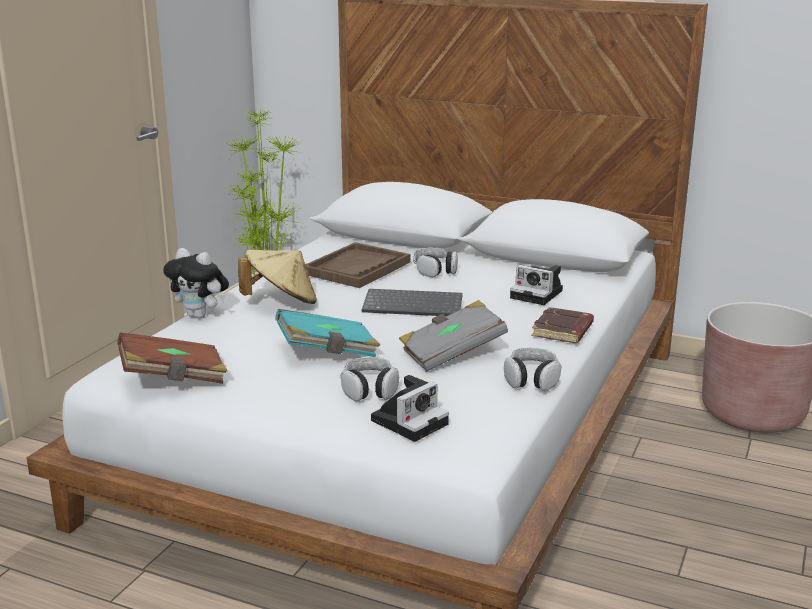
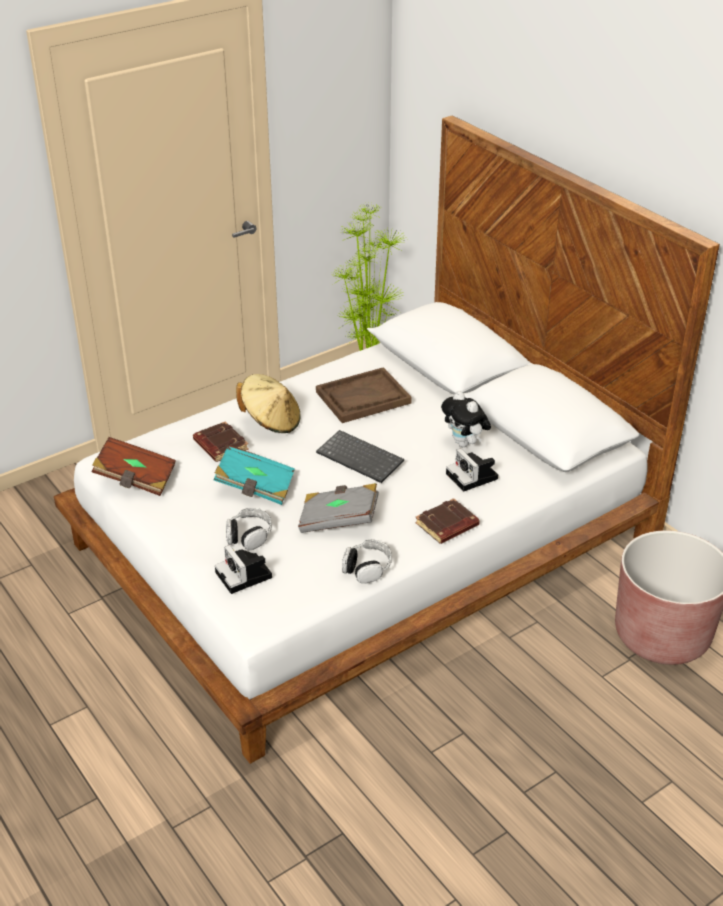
camera: 30 degrees right, 15 degrees up
plush toy [163,248,229,319] -> plush toy moved to [441,391,491,447]
camera [371,375,449,442] -> camera turned 75 degrees clockwise [215,545,272,594]
headphones [413,248,458,277] -> none
none -> brown book [193,421,249,462]

